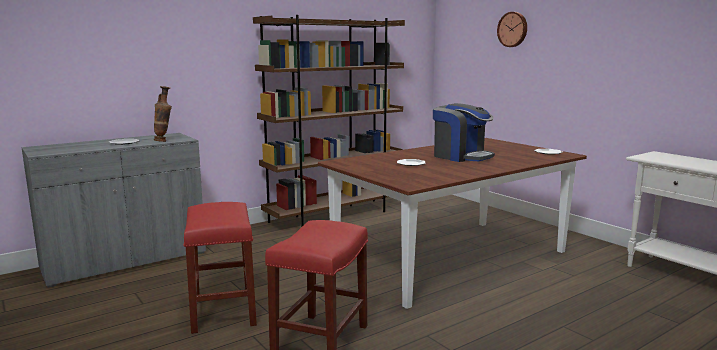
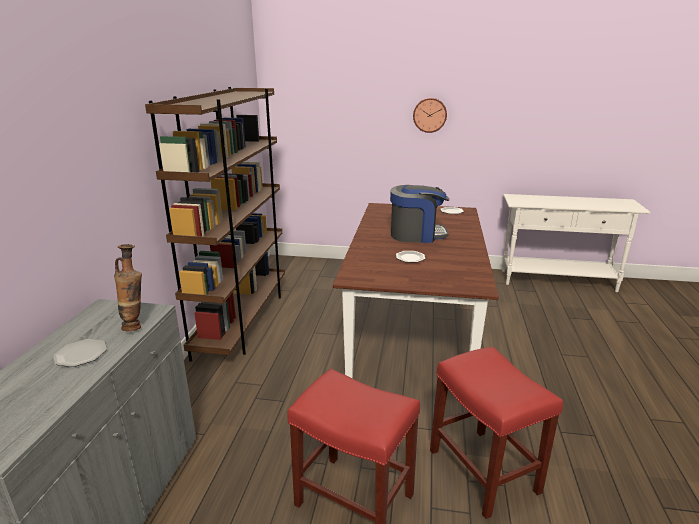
camera: 45 degrees left, 10 degrees up
wall clock [497,12,527,47] -> wall clock moved to [413,98,447,133]

